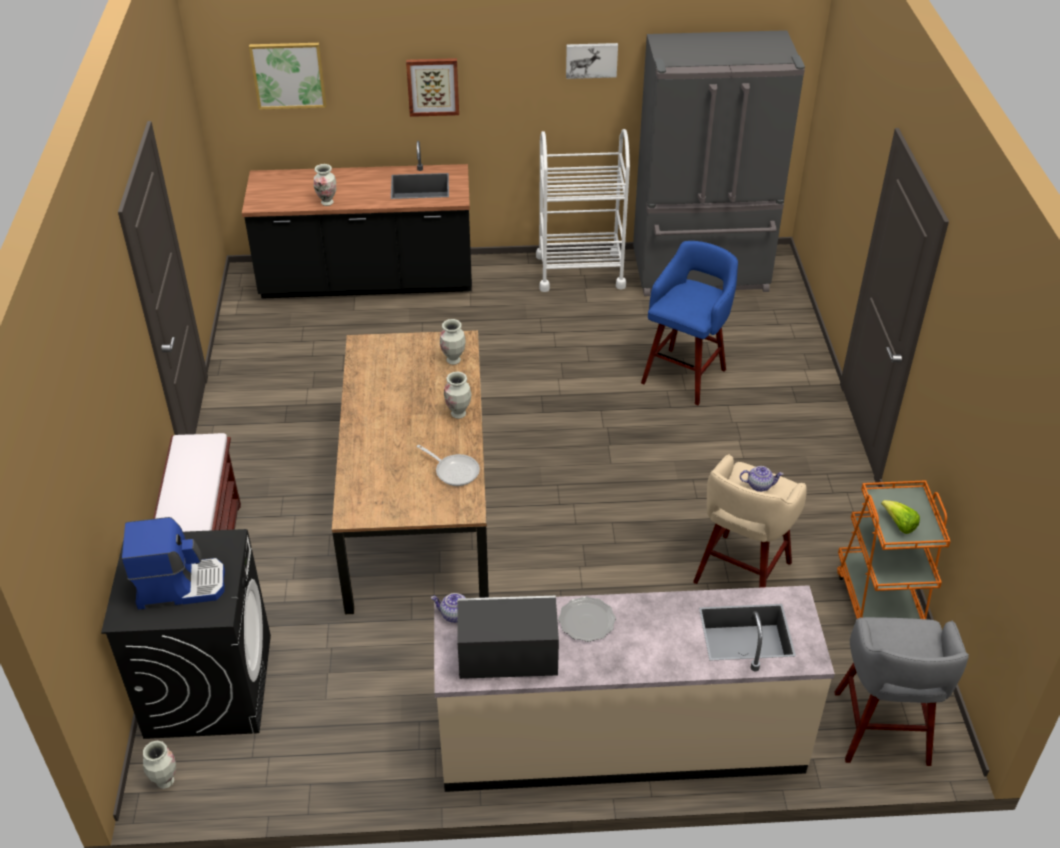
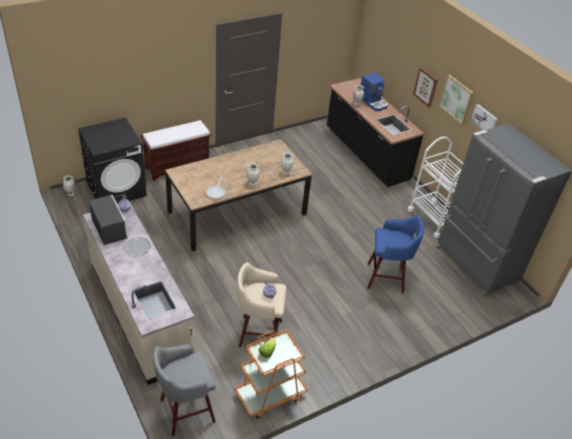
camera: 60 degrees right, 0 degrees up
coffee machine [122,517,225,610] -> coffee machine moved to [361,72,388,111]
picture [249,43,326,110] -> picture moved to [439,74,474,125]

